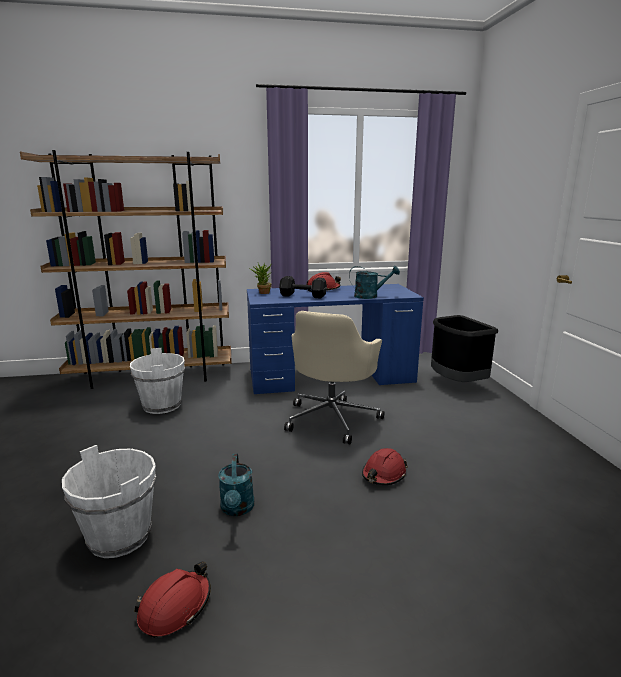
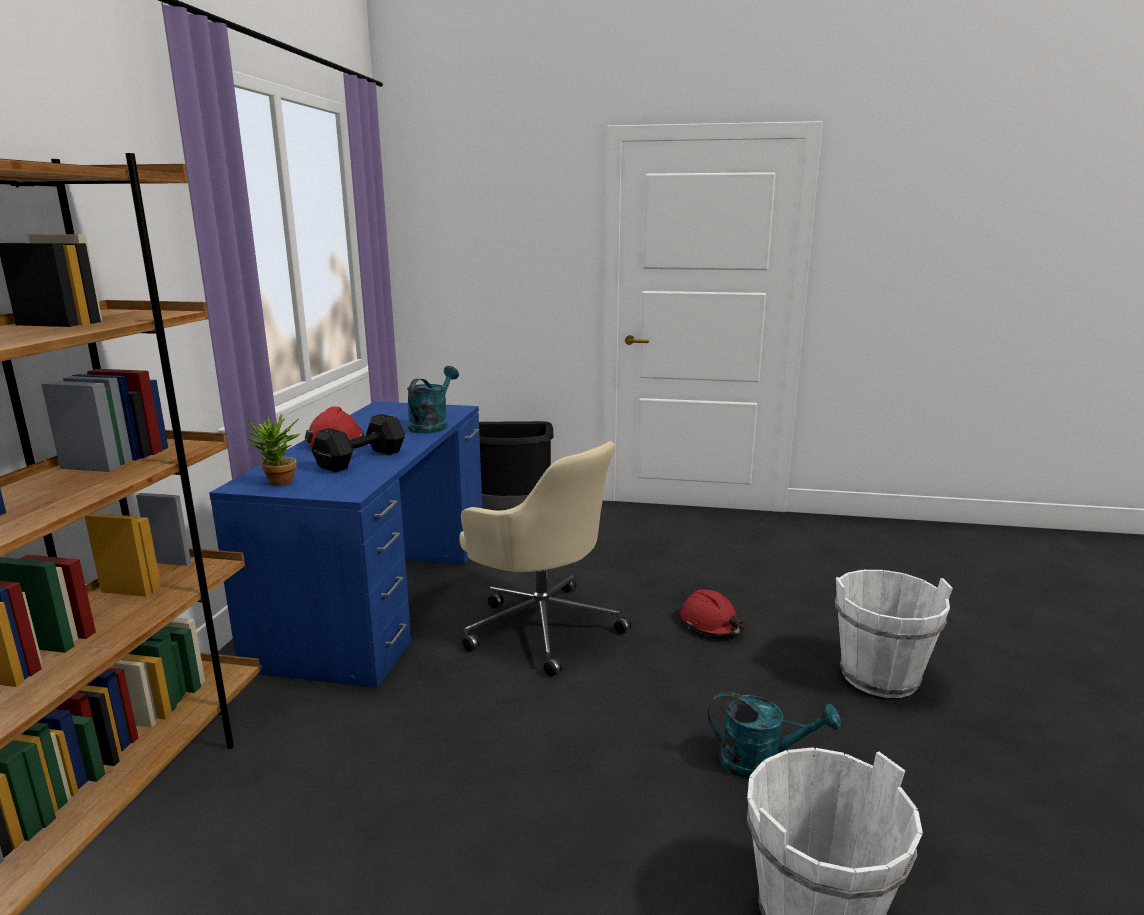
camera: 70 degrees left, 0 degrees up
white bucket [130,348,185,414] -> white bucket moved to [835,570,953,698]
red hard hat [134,561,211,638] -> none

